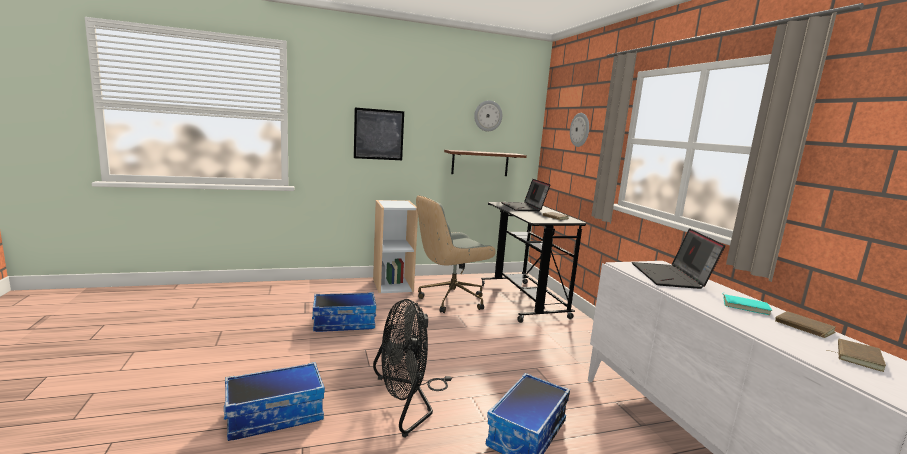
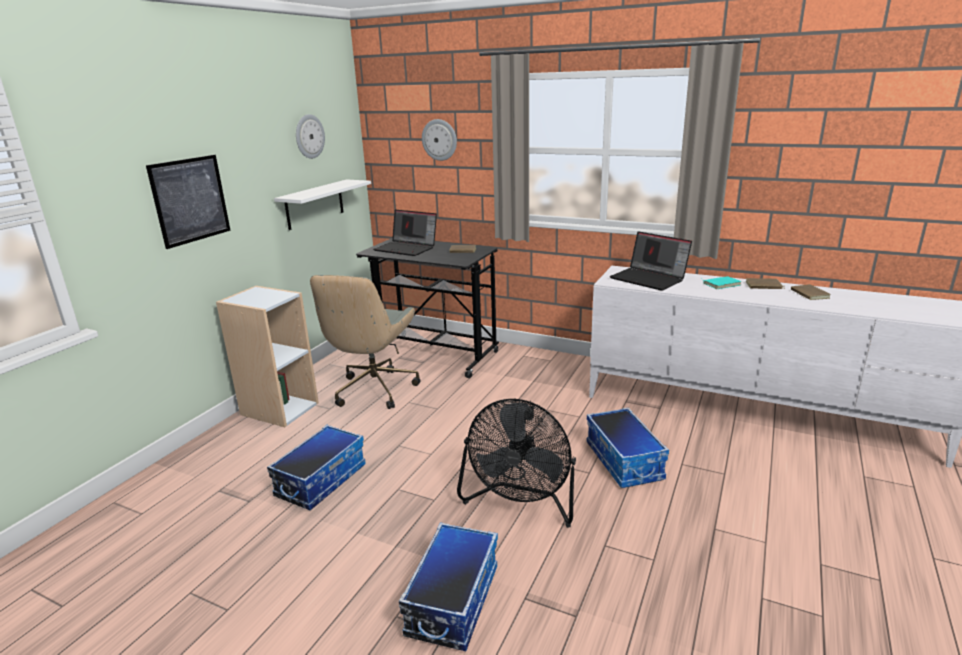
camera: 45 degrees left, 10 degrees up
brown shelf [444,150,527,176] -> white shelf [274,179,371,230]

